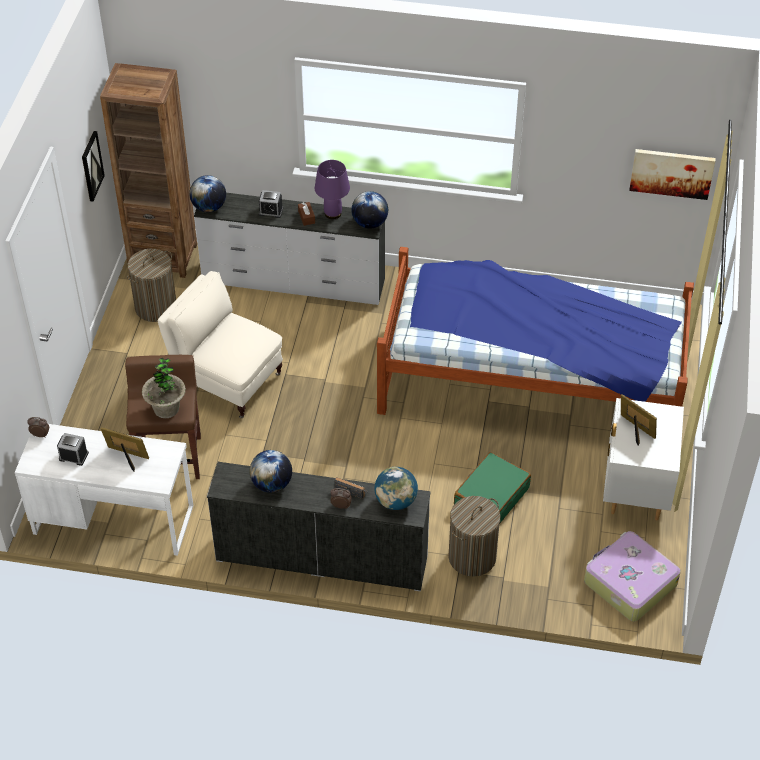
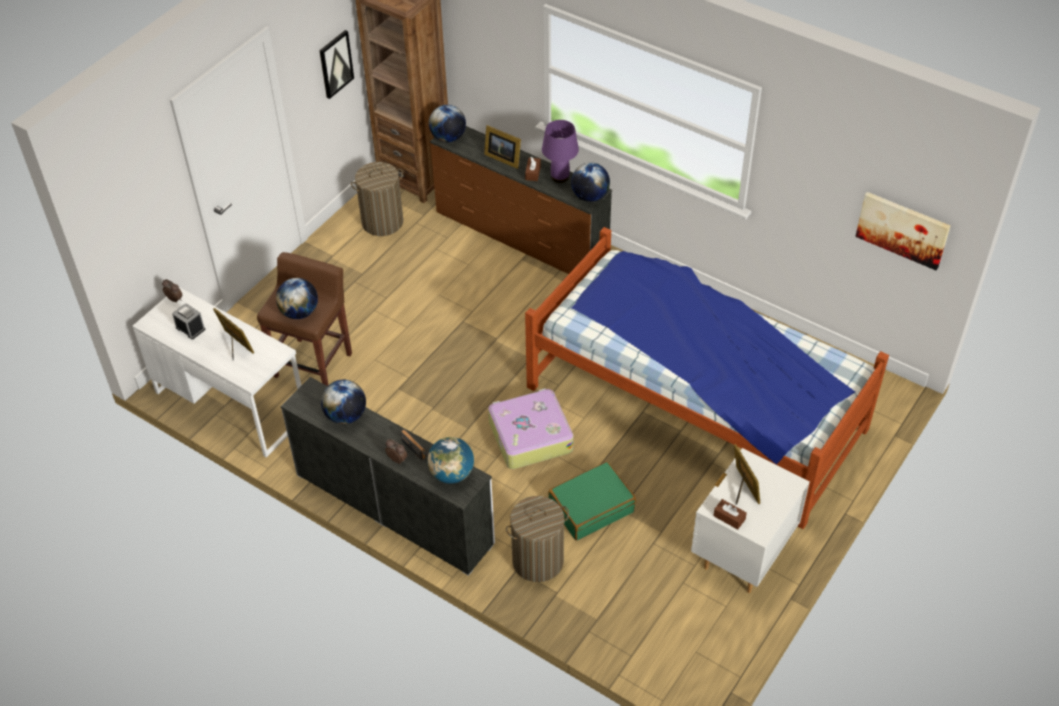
camera: 25 degrees right, 0 degrees up
potted plant [142,358,186,418] -> globe [276,278,318,319]
beige armchair [158,271,283,418] -> none
white dresser [194,193,385,305] -> brown dresser [430,126,612,274]
alarm clock [259,190,283,218] -> picture frame [484,125,521,169]
suitcase [584,531,681,622] -> suitcase moved to [488,388,574,469]
none -> brown tissue box [713,499,747,530]

